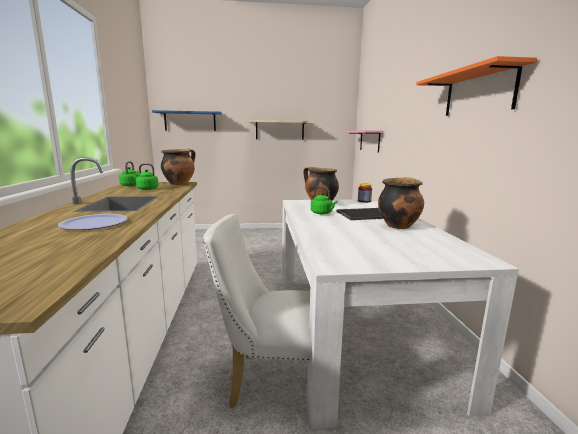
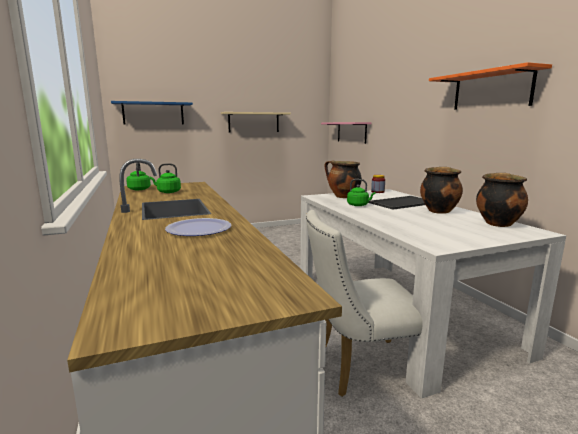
camera: 15 degrees left, 0 degrees up
cooking pot [161,149,196,185] -> cooking pot moved to [476,173,528,227]

